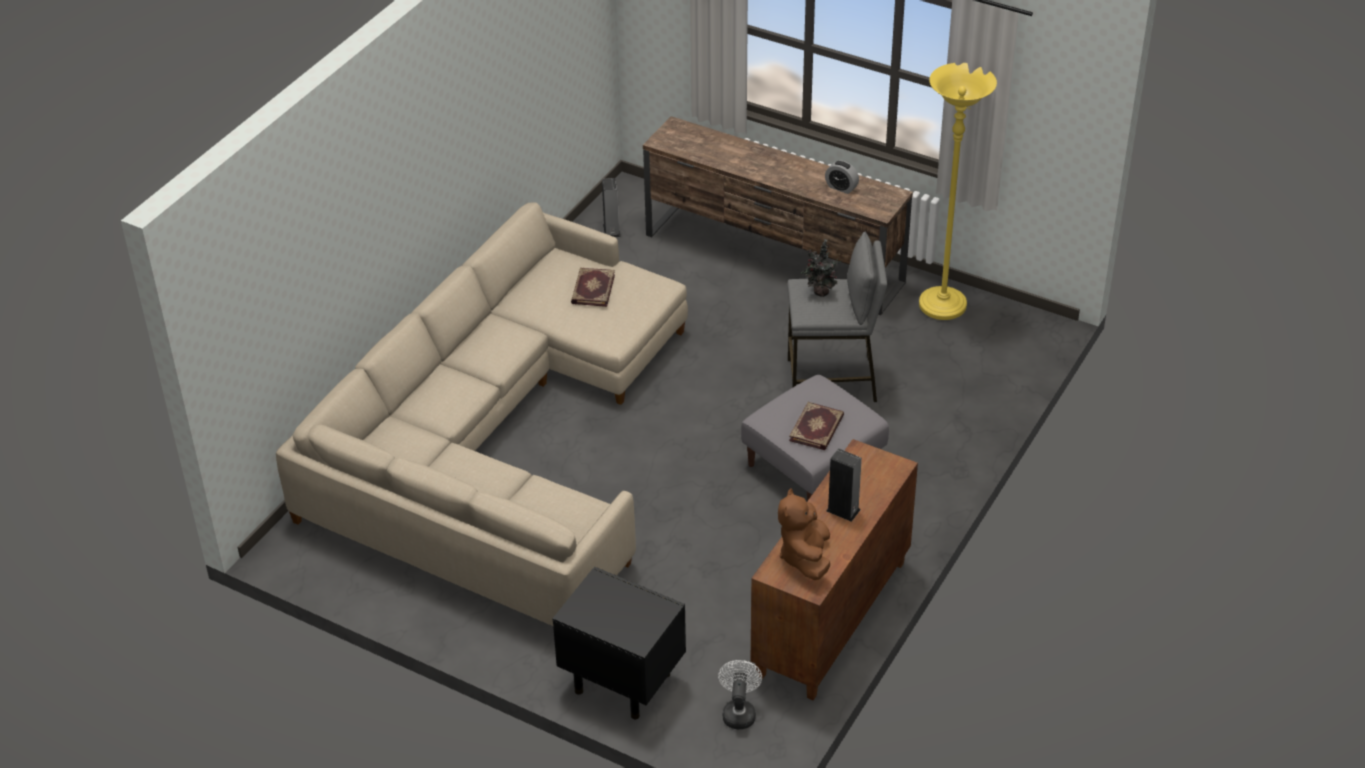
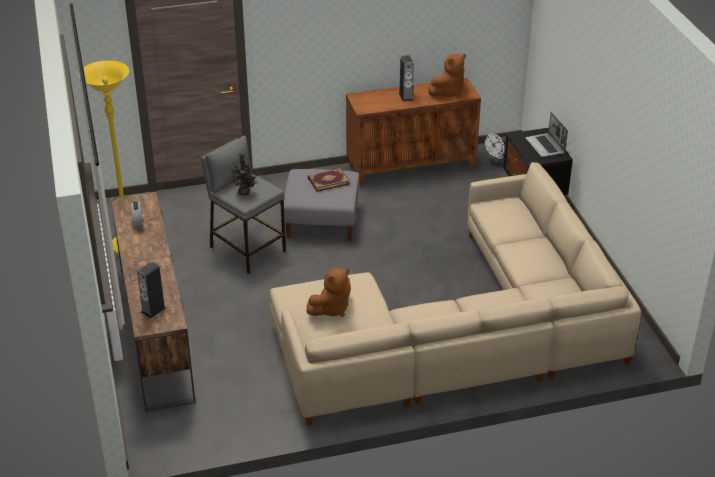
camera: 135 degrees left, 5 degrees down
book [571,268,615,307] -> brown plush toy [307,268,351,317]
speaker [602,178,621,238] -> speaker moved to [137,261,166,318]
none -> laptop [525,112,568,157]

